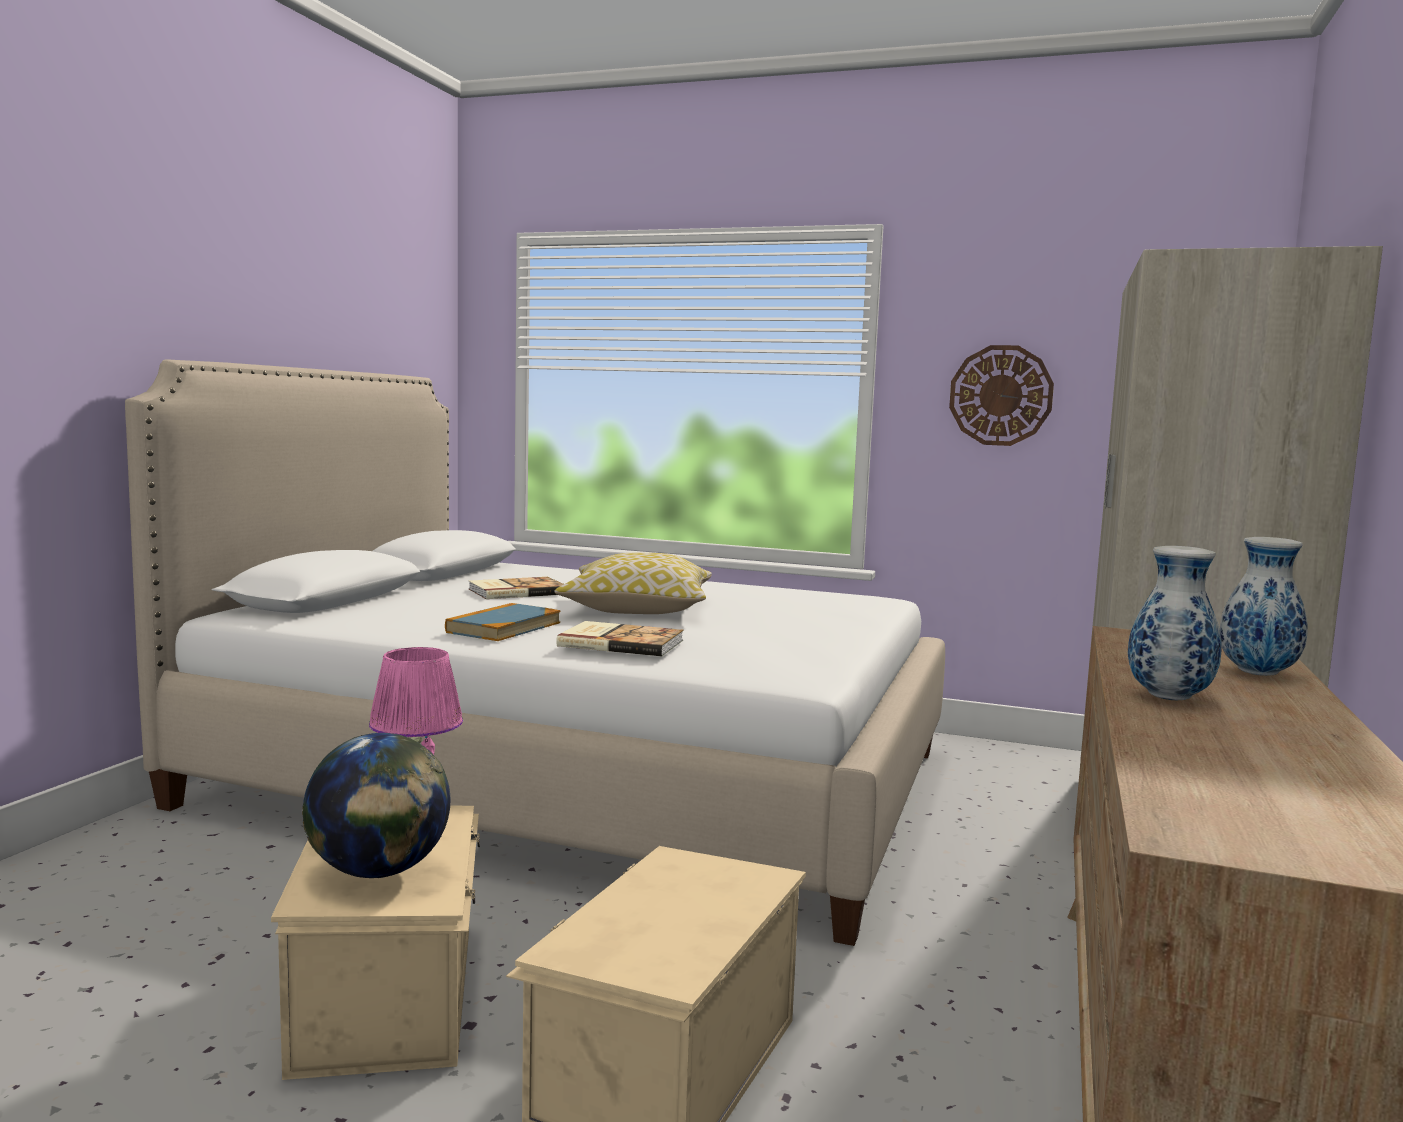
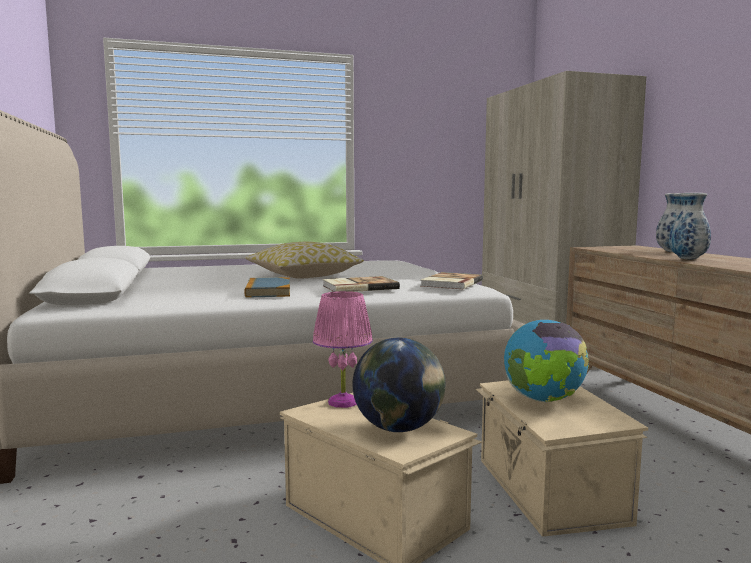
camera: 35 degrees left, 0 degrees up
book [469,577,564,599] -> book moved to [421,272,483,289]
wall clock [949,345,1054,446] -> none
none -> globe [504,320,589,402]

